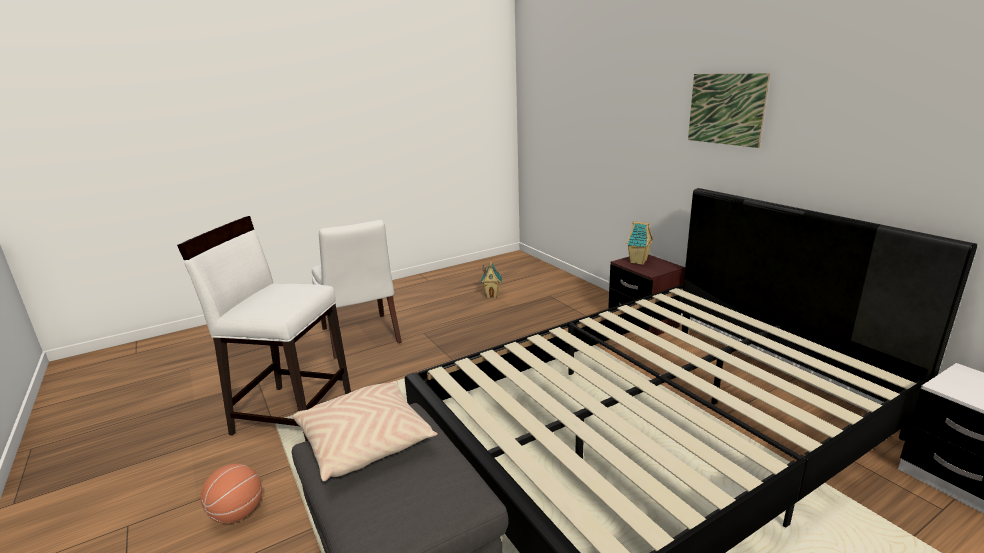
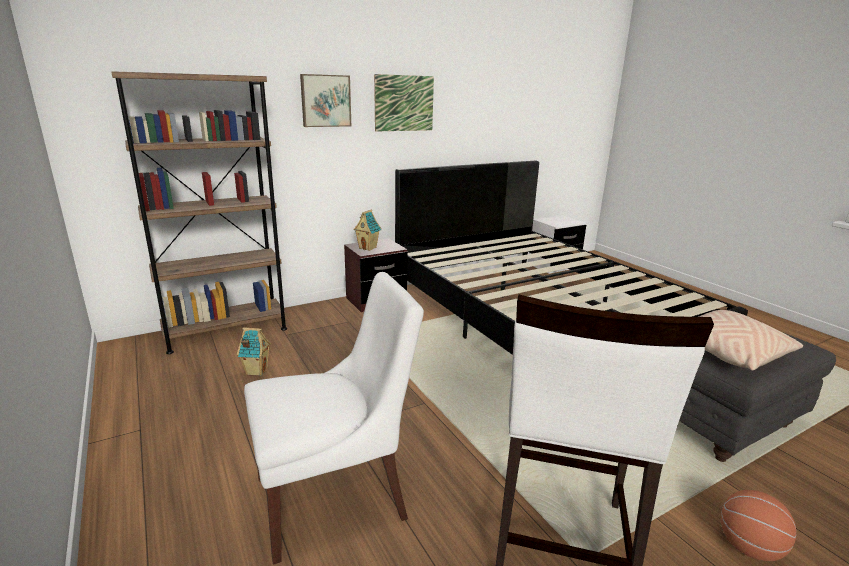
camera: 90 degrees left, 0 degrees up
none -> brown bookcase [111,71,287,354]
none -> picture [300,74,351,127]

